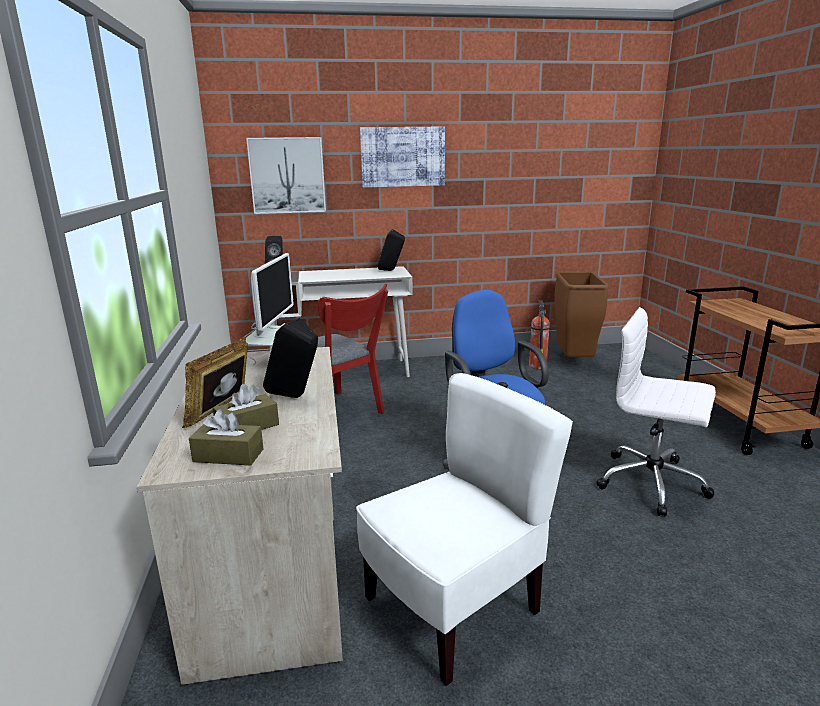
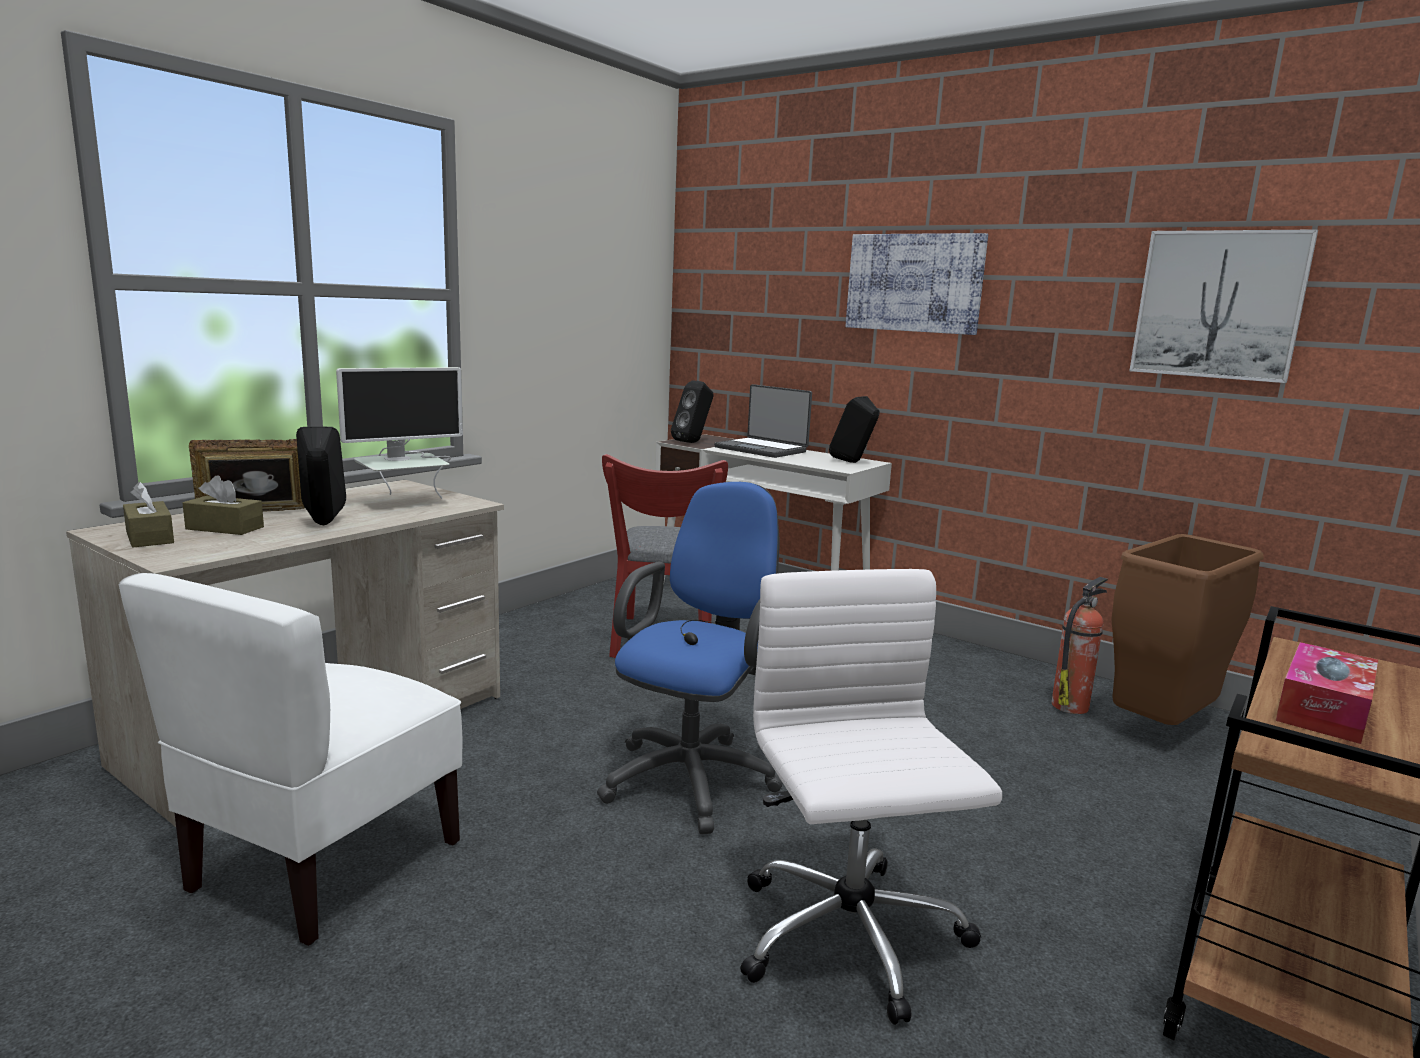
camera: 45 degrees right, 5 degrees down
picture [246,137,326,214] -> picture moved to [1129,229,1318,383]
white chair [356,373,573,686] -> white chair turned 105 degrees clockwise [119,573,463,946]
none -> laptop [714,384,812,458]
none -> tissue box [1276,642,1378,744]

